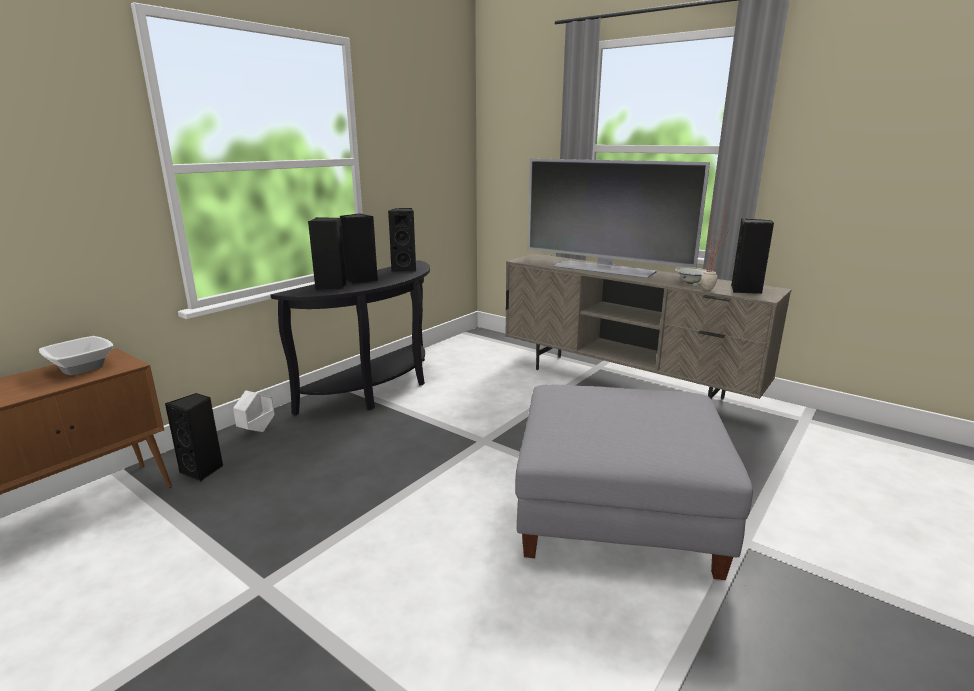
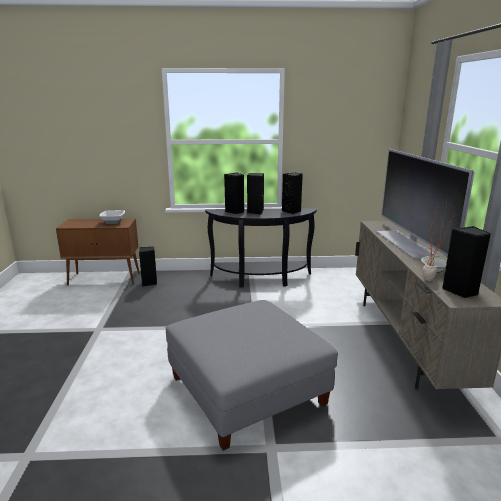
camera: 50 degrees right, 0 degrees up
white planter [233,391,275,432] -> none

